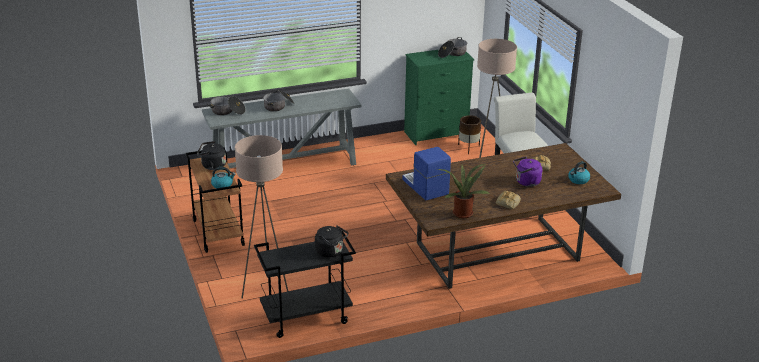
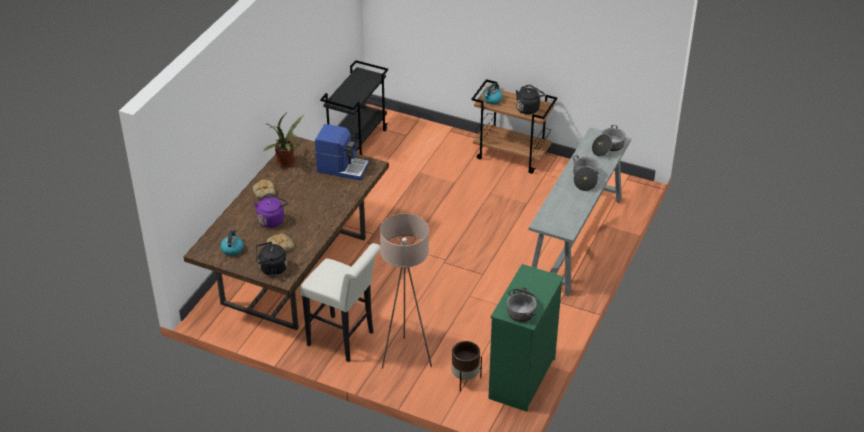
camera: 135 degrees right, 10 degrees up
beige floor lamp [235,135,288,299] -> none
black kettle [315,225,348,257] -> black kettle moved to [256,242,287,276]

